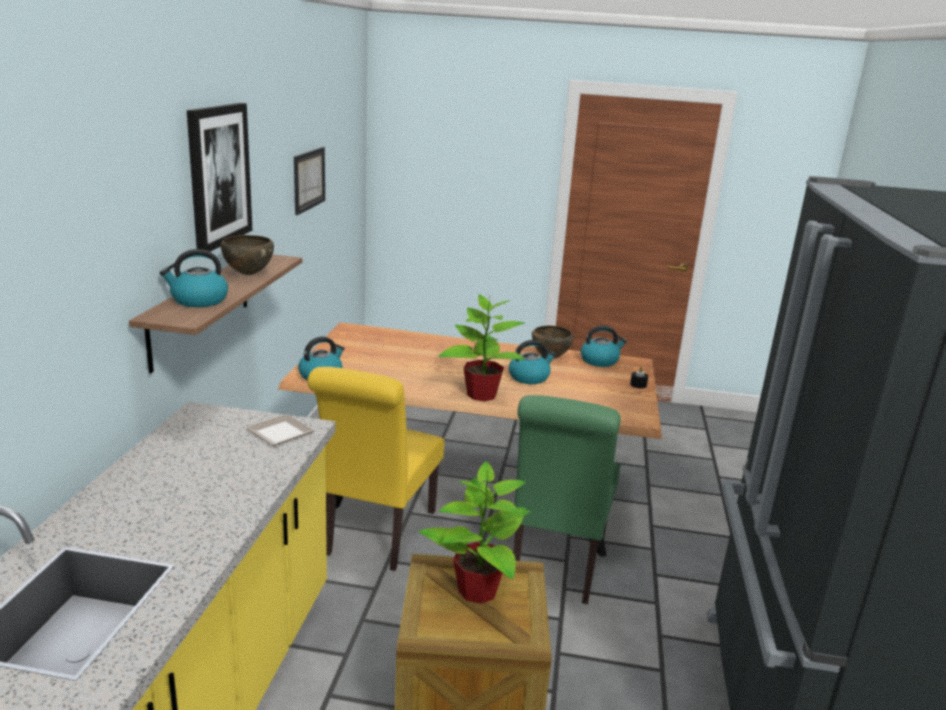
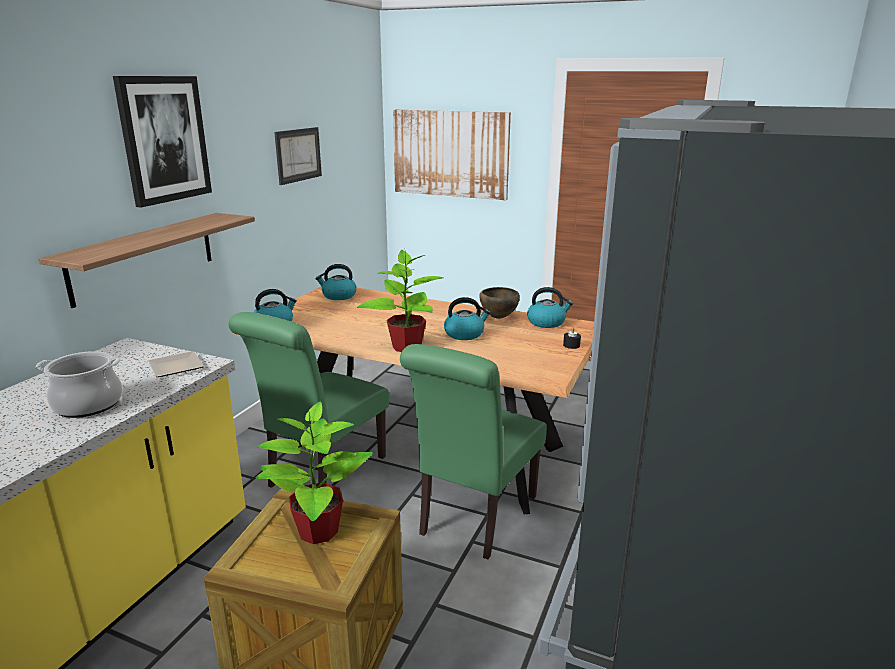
camera: 15 degrees right, 0 degrees up
kettle [159,249,228,307] -> kettle moved to [315,264,357,300]
brown bowl [221,235,274,275] -> none
yellow chair [307,367,444,571] -> green chair [228,312,389,488]
none -> cooking pot [36,351,123,418]
none -> picture [393,110,511,200]

